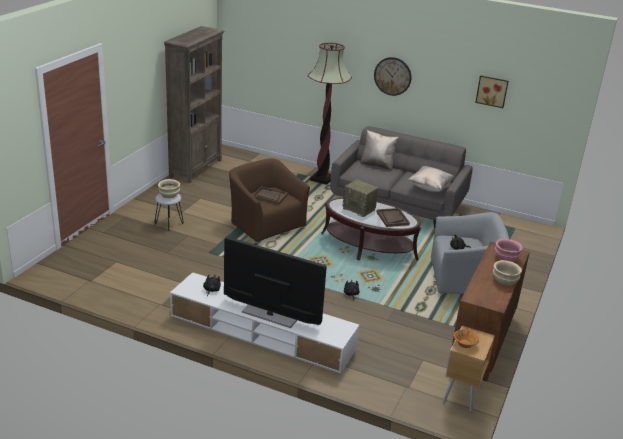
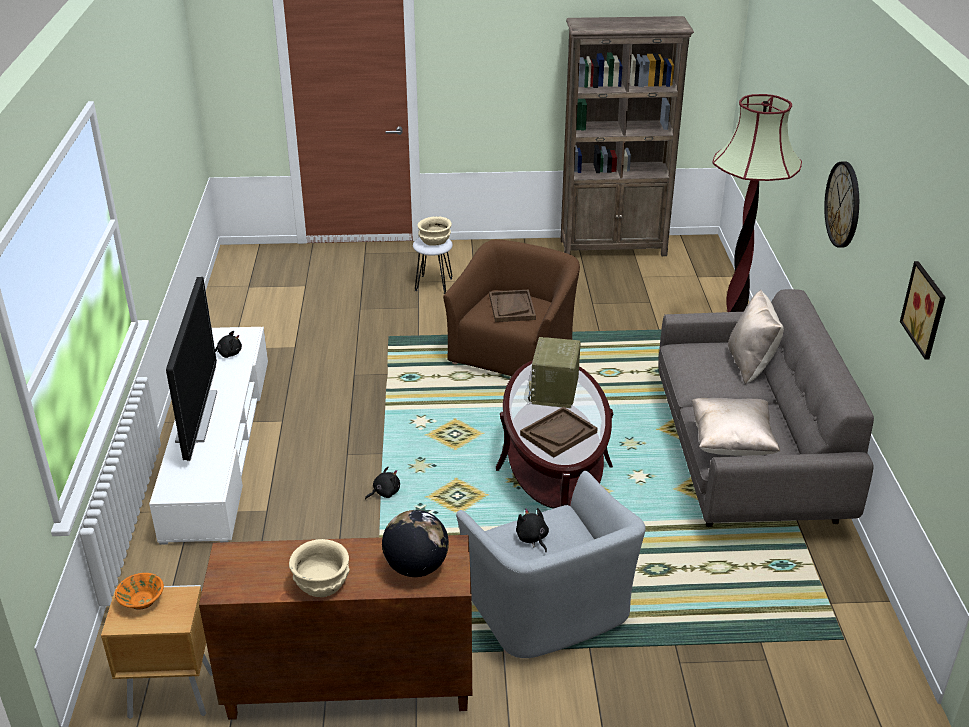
camera: 65 degrees right, 5 degrees up
pink bowl [495,239,523,262] -> globe [382,510,449,577]

